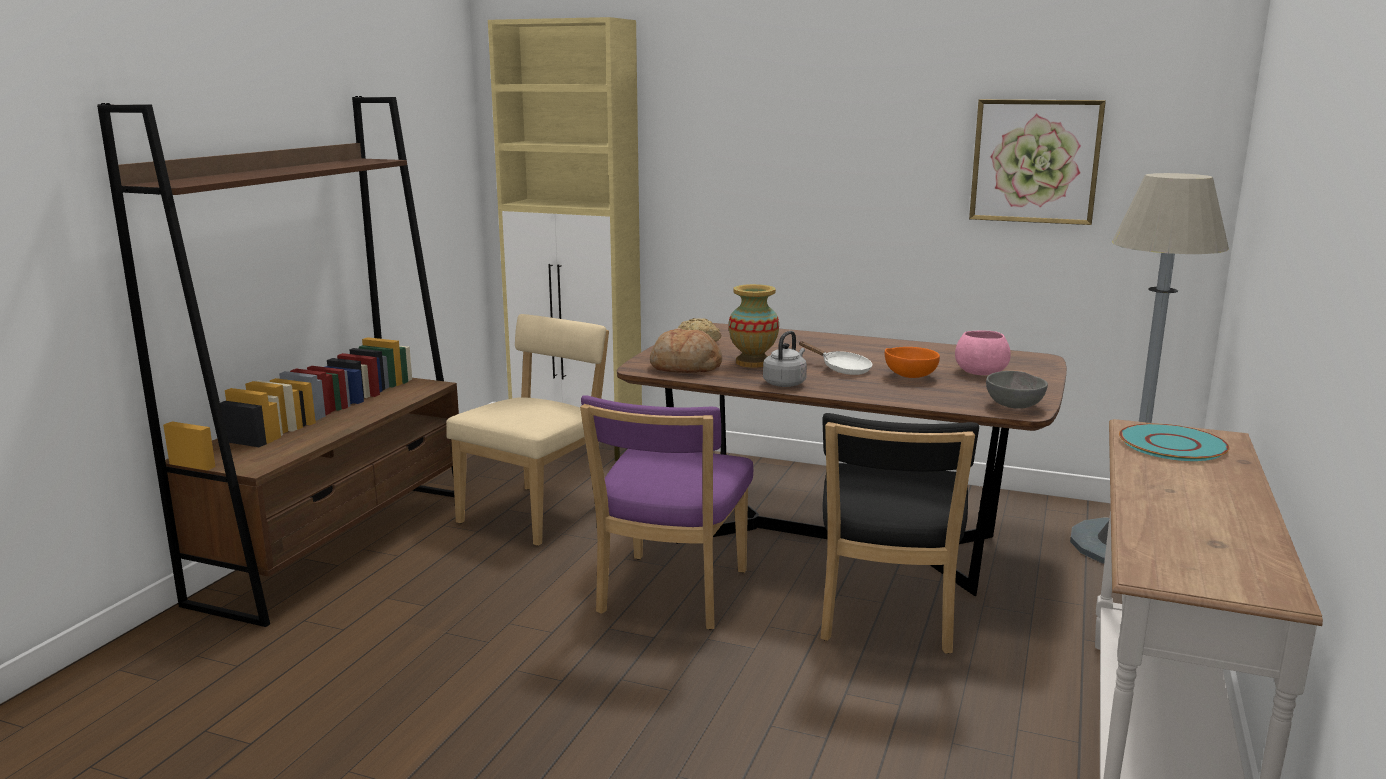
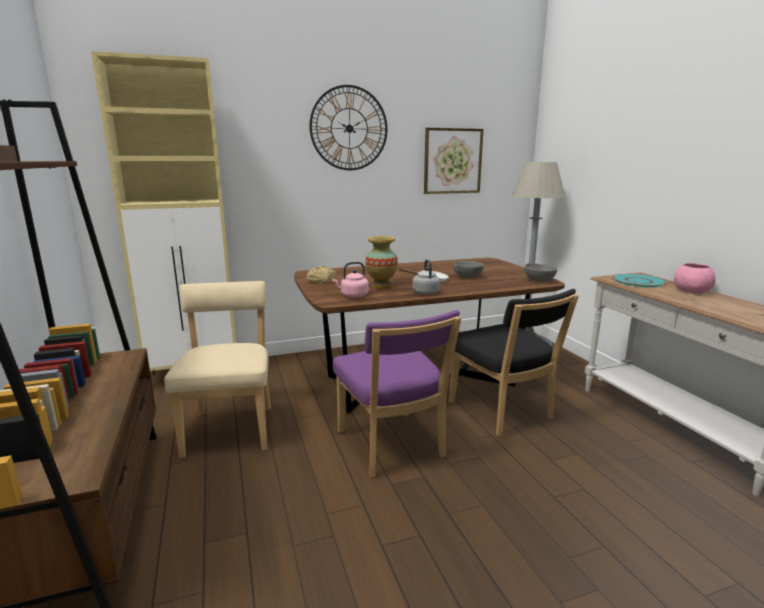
camera: 40 degrees left, 0 degrees up
bread [650,328,722,373] -> pink kettle [332,262,369,298]
orange bowl [885,347,940,378] -> grey bowl [453,261,484,278]
pink bowl [955,330,1011,375] -> pink bowl moved to [674,263,716,293]
none -> wall clock [310,85,387,170]

